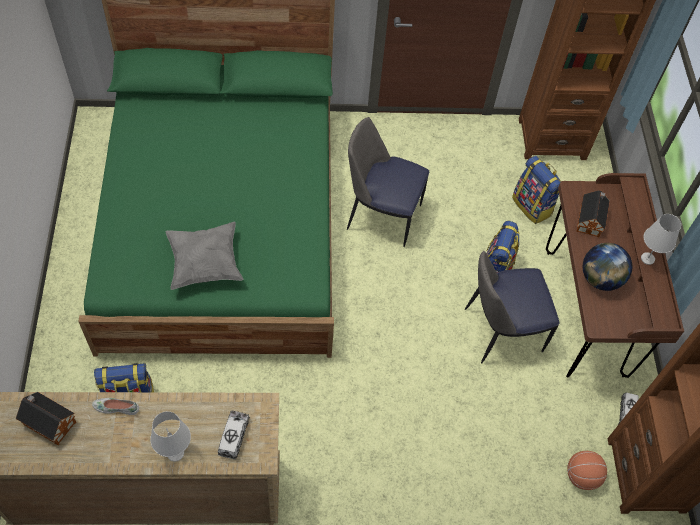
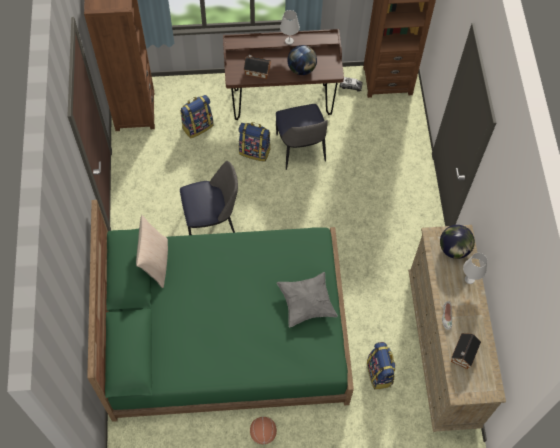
camera: 90 degrees left, 5 degrees up
toy truck [218,411,250,460] -> globe [440,225,475,259]
chair [347,117,429,247] -> chair turned 120 degrees counterclockwise [180,161,238,235]
basketball [567,451,607,490] -> basketball moved to [250,417,277,444]
none -> beige pillow [136,215,168,288]

